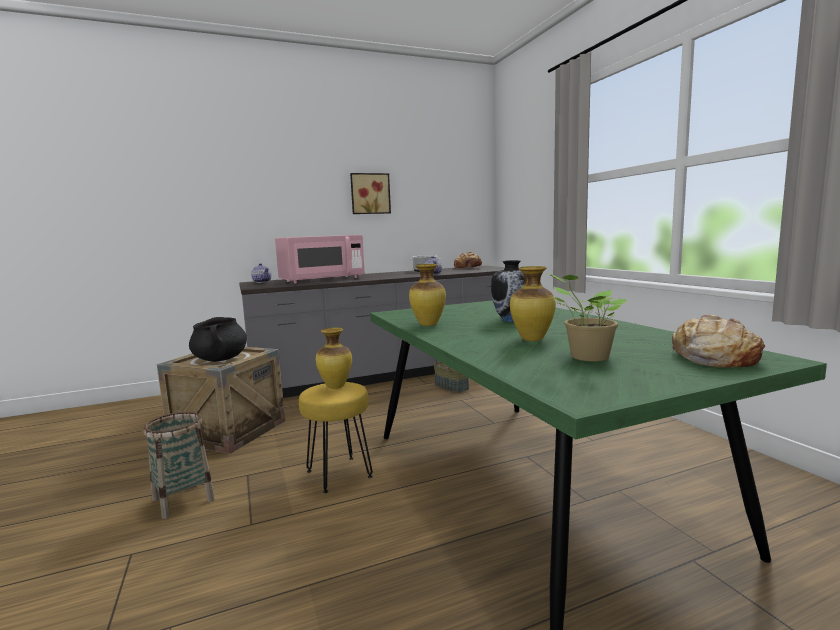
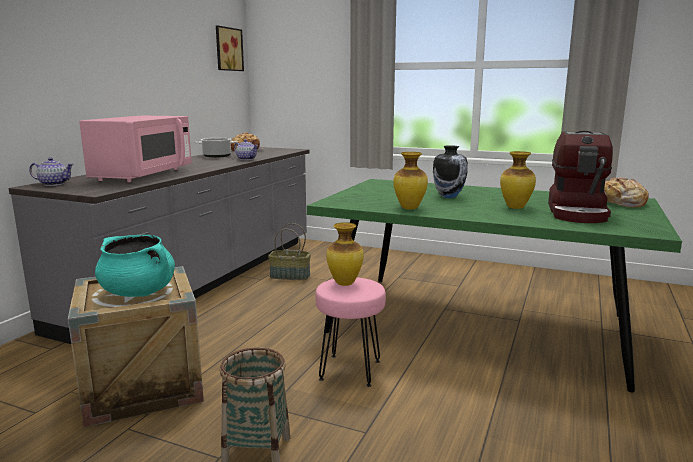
camera: 45 degrees left, 5 degrees up
black cooking pot [189,317,247,362] -> turquoise cooking pot [95,235,175,297]
yellow stool [299,382,373,493] -> pink stool [315,277,386,387]
picture [350,173,391,214] -> picture moved to [216,26,244,71]
potted plant [547,273,627,362] -> coffee machine [548,131,613,223]

